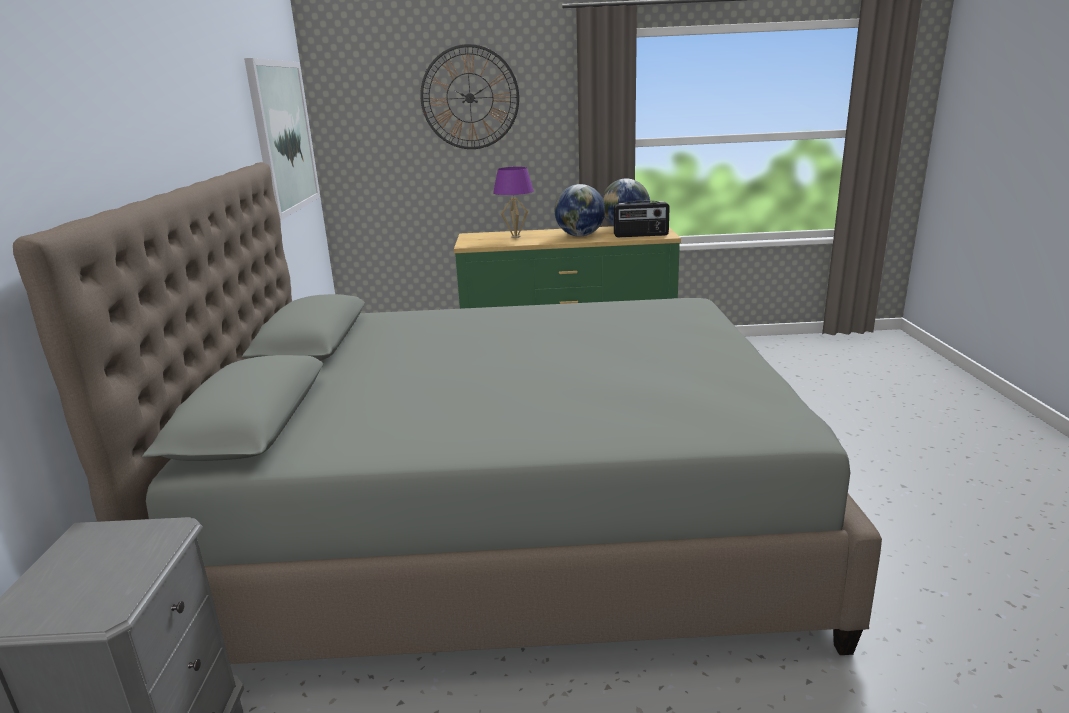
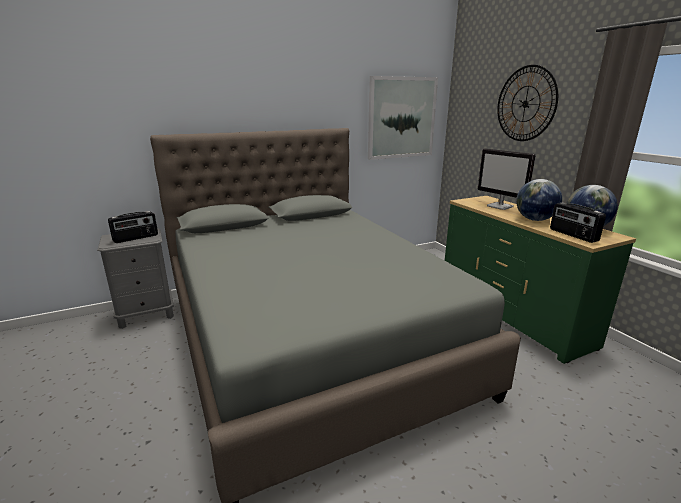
camera: 65 degrees right, 0 degrees up
purple table lamp [493,167,534,238] -> monitor [478,149,536,210]
none -> radio [108,211,158,243]

